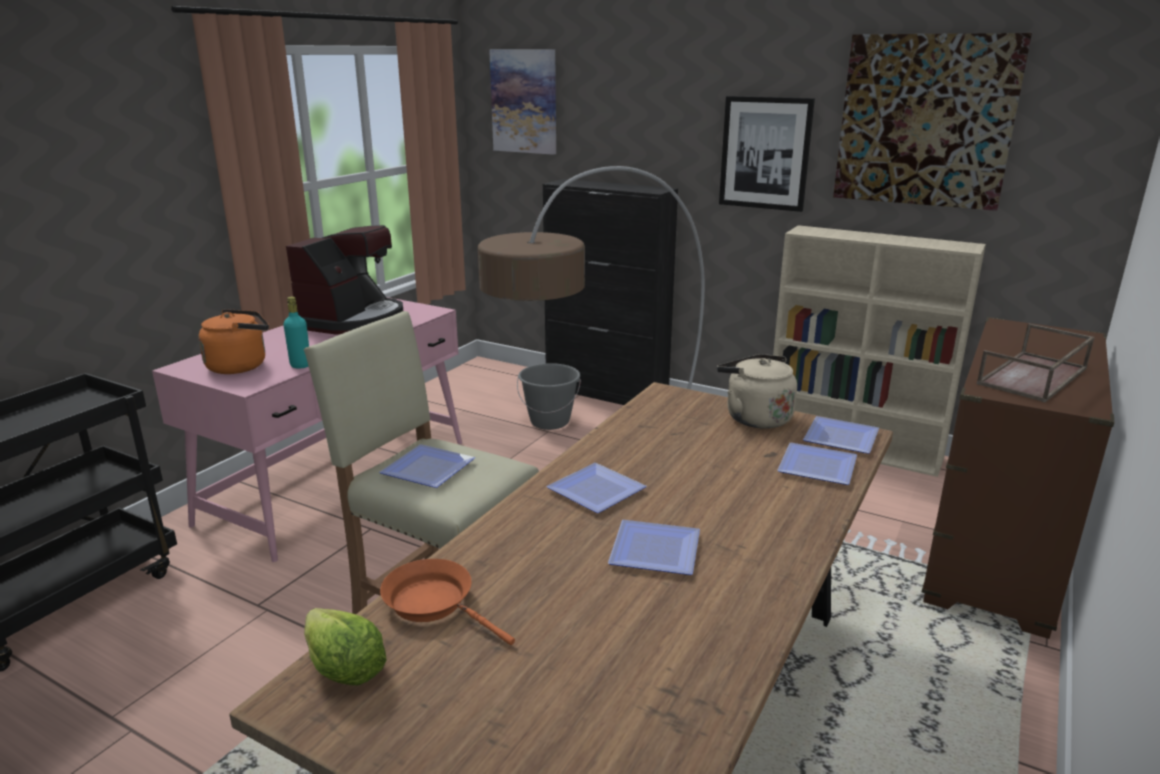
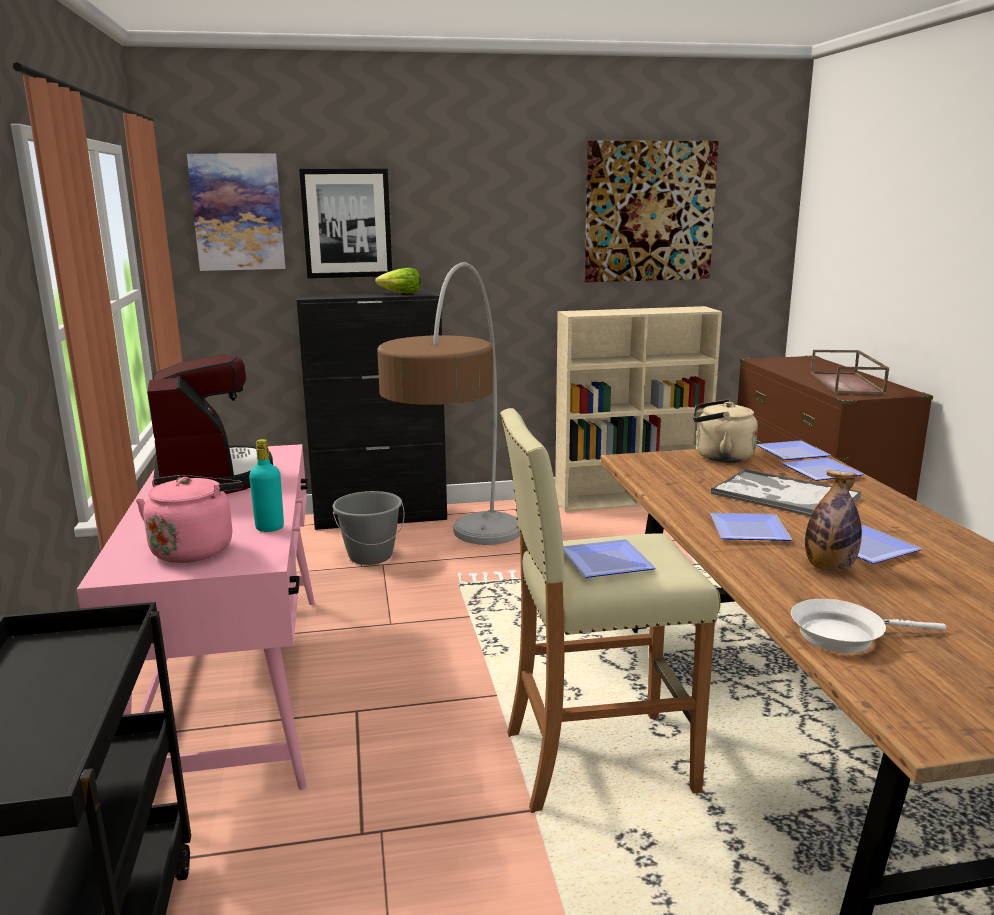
camera: 40 degrees left, 5 degrees down
orange kettle [198,309,269,374] -> pink kettle [136,475,242,563]
lettuce [304,608,387,685] -> lettuce moved to [375,268,421,294]
orange frying pan [380,559,515,645] -> white frying pan [791,599,946,653]
picture [719,96,815,212] -> picture moved to [299,168,392,278]
none -> tray [711,469,861,517]
none -> bottle [805,470,862,572]

